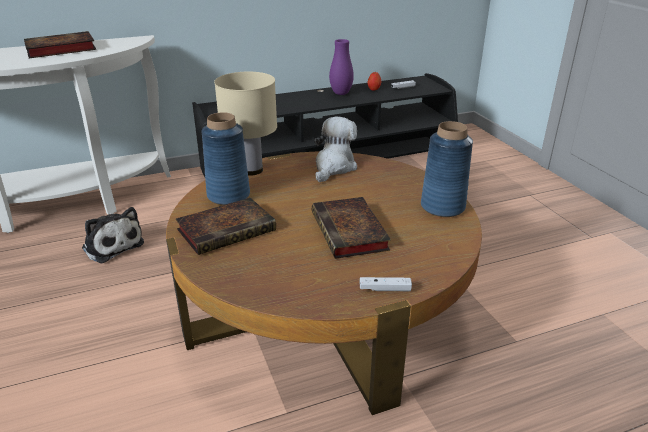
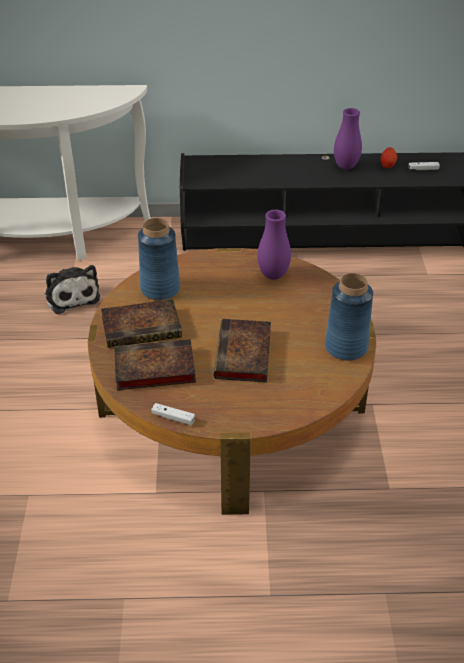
camera: 20 degrees right, 10 degrees up
book [24,31,96,58] -> book moved to [115,339,196,390]
beige table lamp [214,72,277,176] -> none
plush toy [314,117,357,182] -> purple vase [257,210,291,280]
white game controller [360,277,412,291] -> white game controller moved to [151,403,195,425]

